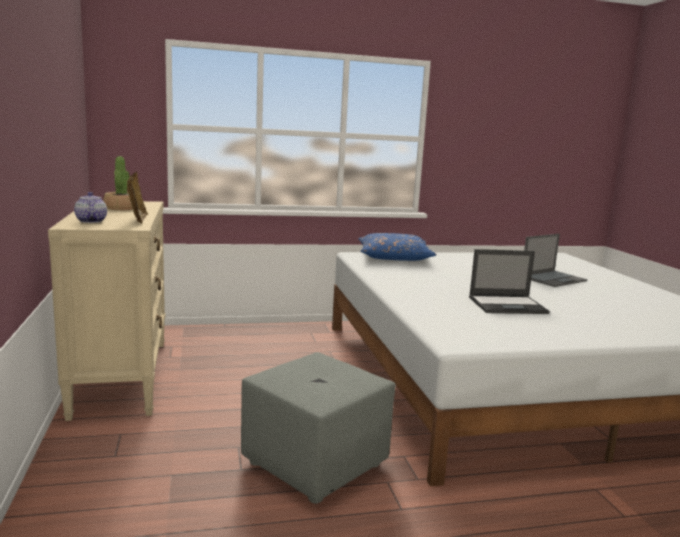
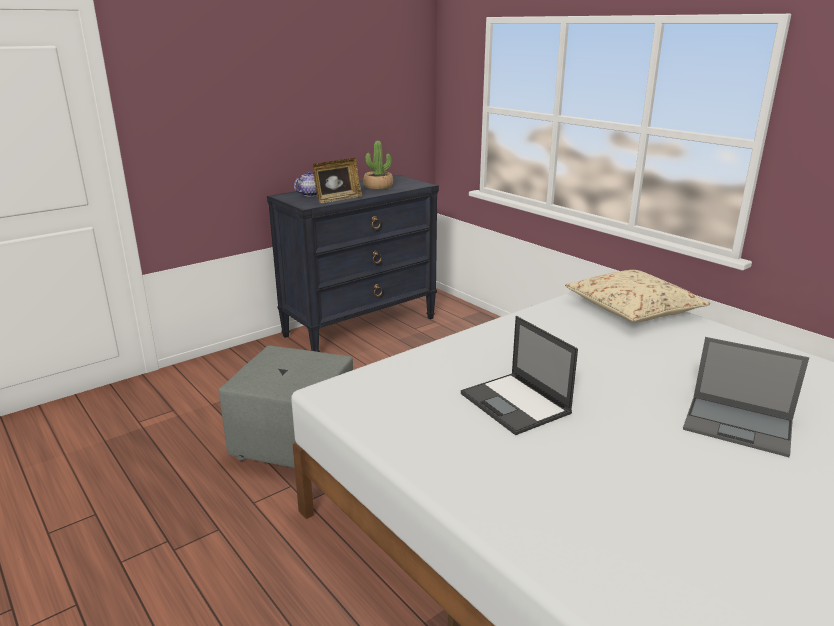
camera: 65 degrees right, 10 degrees up
beige dresser [48,201,166,421] -> black dresser [267,175,439,352]
blue pillow [359,233,437,261] -> beige pillow [565,270,710,322]

